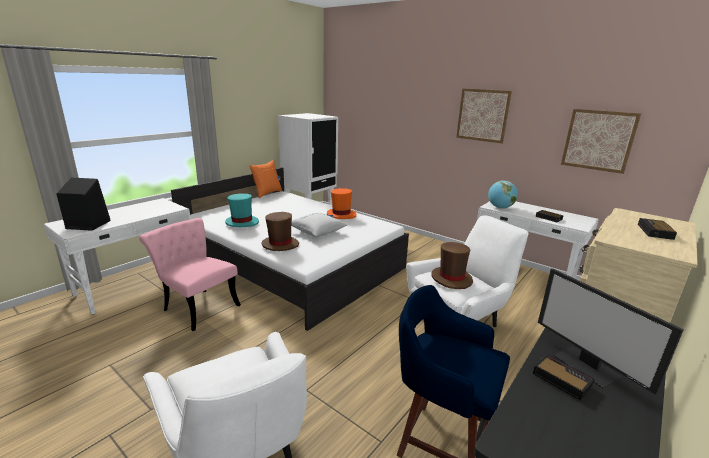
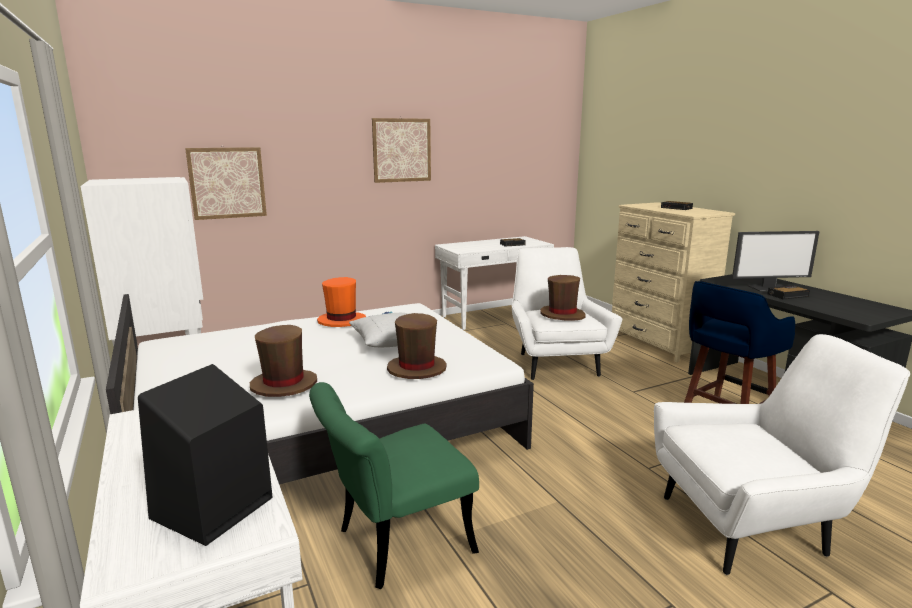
camera: 65 degrees left, 5 degrees down
pink chair [139,218,241,331] -> green chair [309,382,479,589]
turquoise hat [225,194,259,227] -> brown hat [250,325,317,397]
orange pillow [249,160,282,198] -> none
globe [488,180,518,209] -> none
picture [561,109,641,174] -> picture moved to [185,146,267,220]

